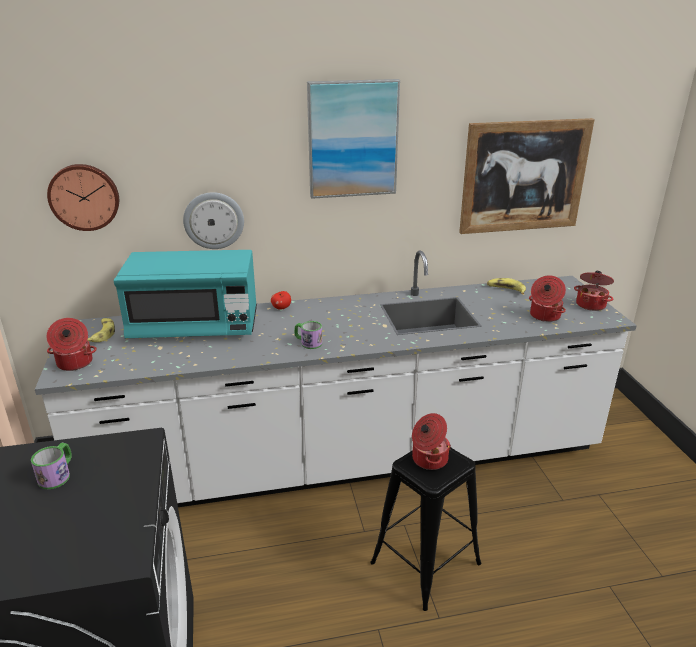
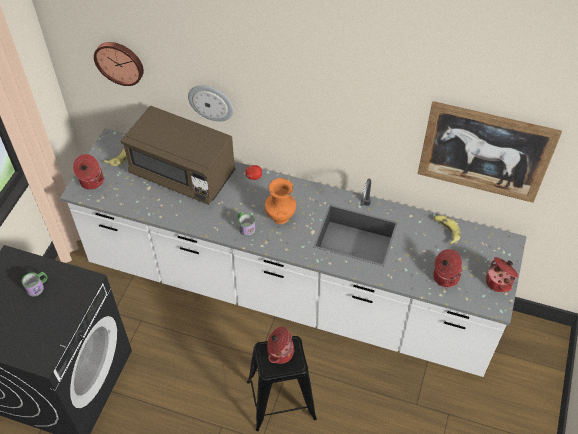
camera: 30 degrees right, 25 degrees up
turquoise microwave [113,250,257,338] -> brown microwave [121,106,235,205]
picture [307,79,400,199] -> none
none -> orange vase [265,178,296,224]

